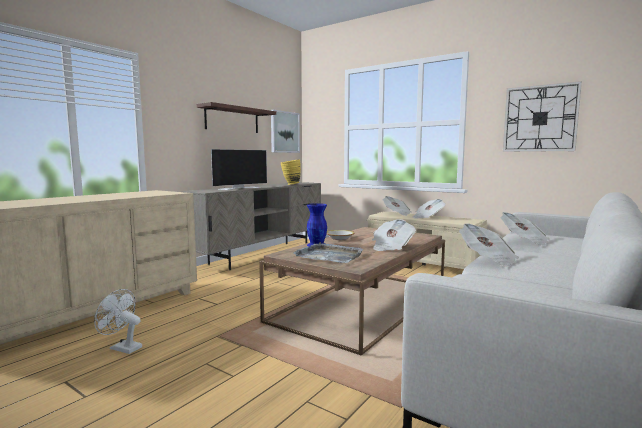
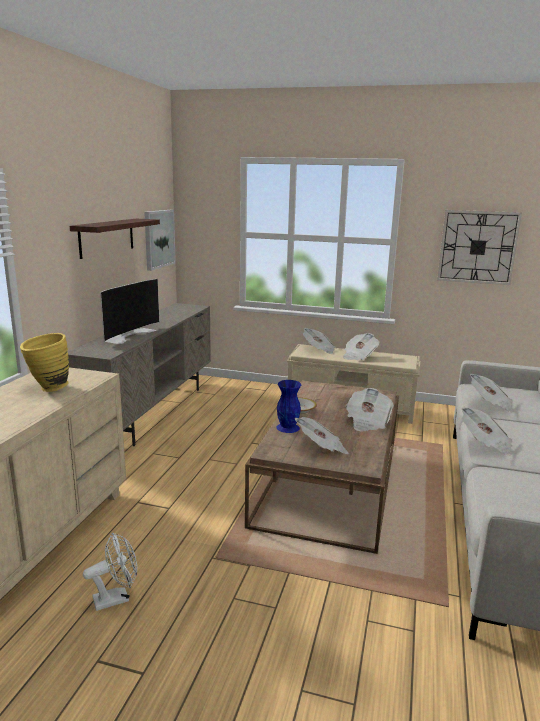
camera: 20 degrees left, 10 degrees up
white fan [94,289,142,354] -> white fan turned 150 degrees clockwise [83,532,137,611]
yellow vase [281,159,301,185] -> yellow vase moved to [20,333,69,392]
grey tray [293,242,364,263] -> newspaper [295,417,349,454]

